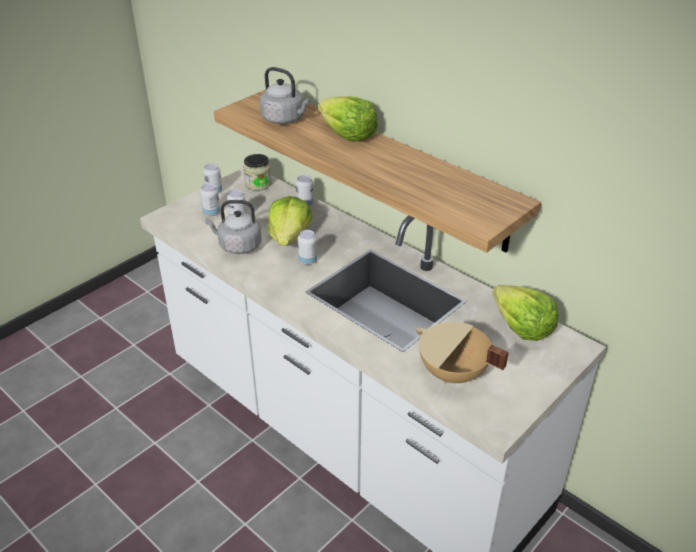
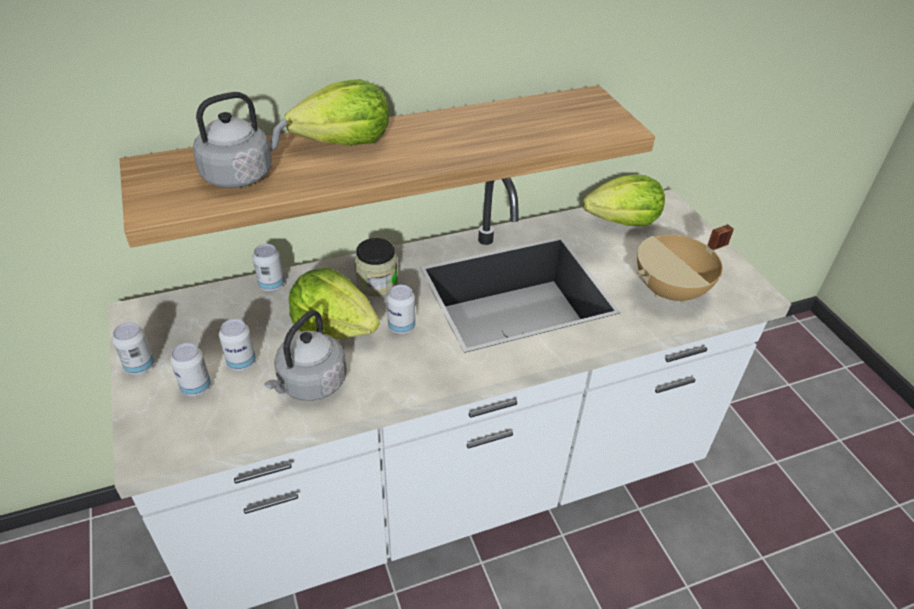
camera: 65 degrees left, 5 degrees up
jar [243,154,272,191] -> jar moved to [355,238,398,297]

